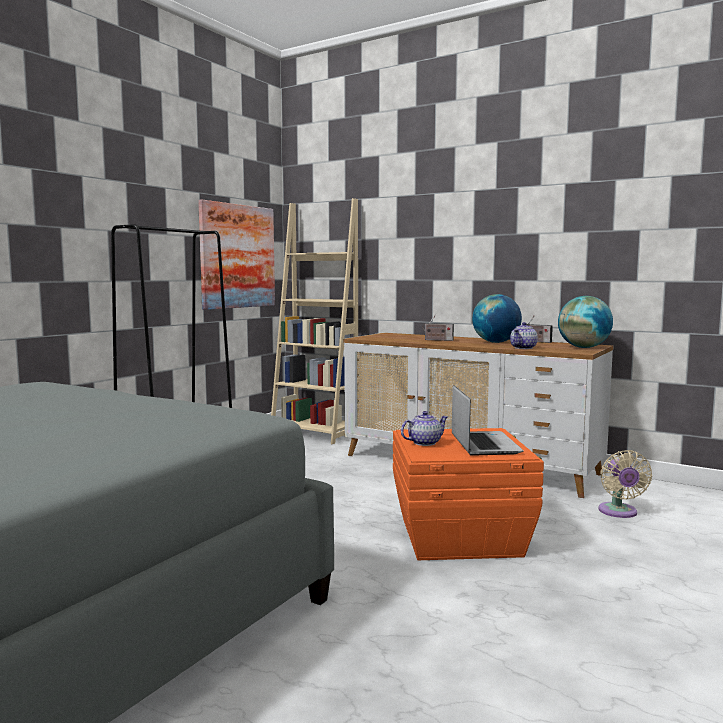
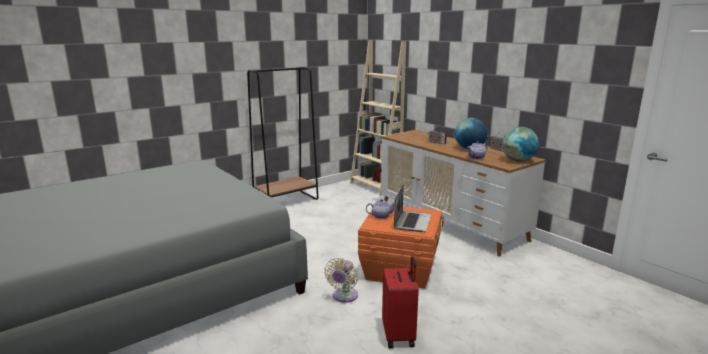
camera: 20 degrees right, 10 degrees up
picture [198,199,275,310] -> none
beige fan [598,450,652,518] -> beige fan moved to [324,258,358,303]
none -> red suitcase [382,256,419,348]

